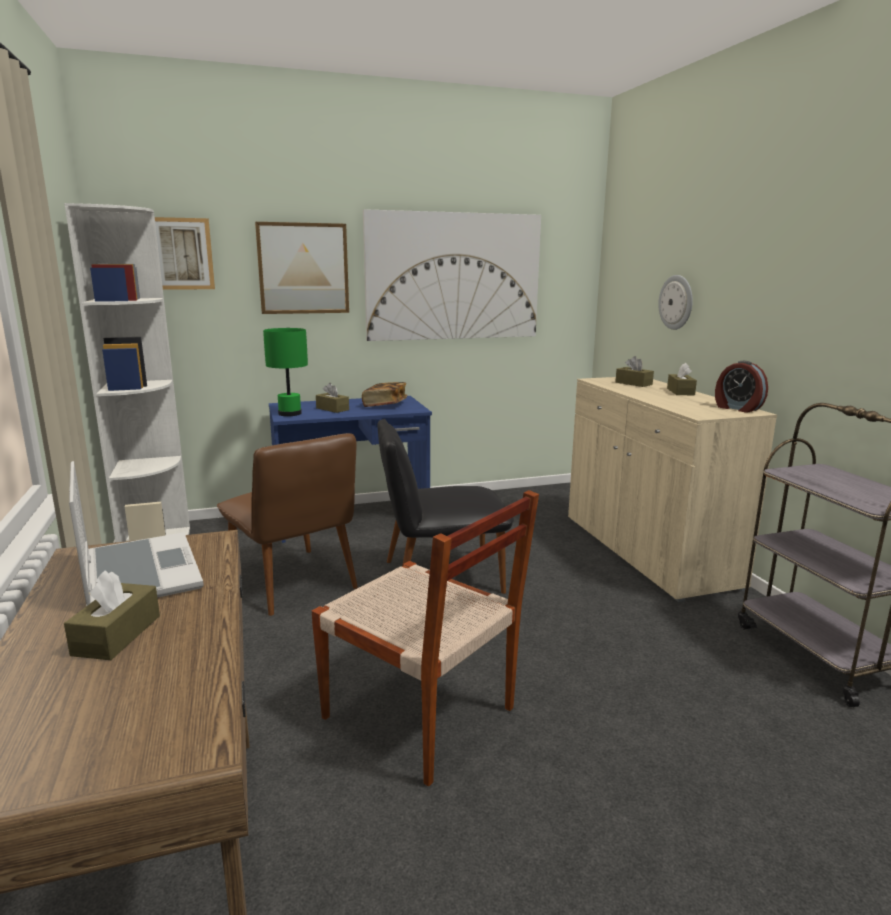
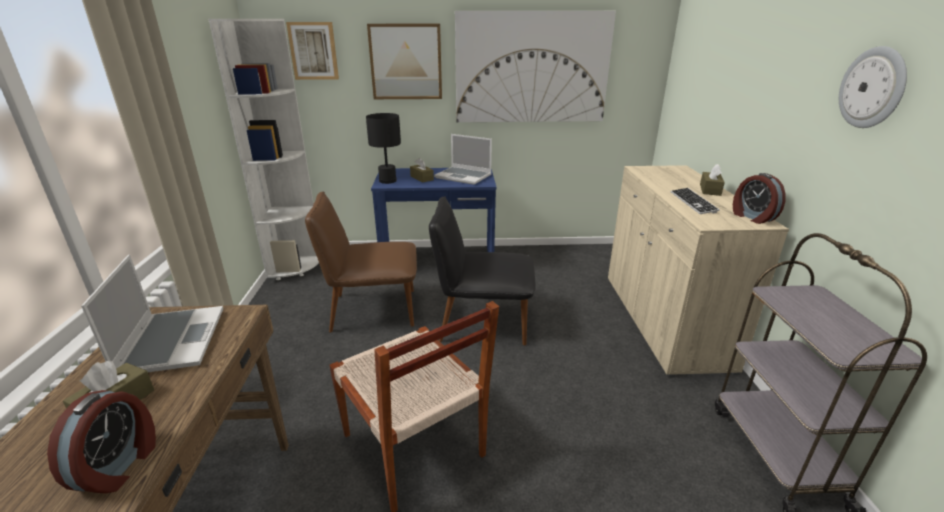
camera: 15 degrees right, 10 degrees up
brown chair [217,433,358,616] -> brown chair turned 105 degrees clockwise [305,191,417,333]
green table lamp [263,328,308,416] -> black table lamp [366,113,401,184]
book [362,382,407,407] -> laptop [434,134,492,185]
brown tissue box [615,356,654,387] -> none
wall clock [658,275,693,330] -> wall clock moved to [839,46,907,128]
none -> alarm clock [47,390,156,494]
none -> keyboard [670,188,720,214]

